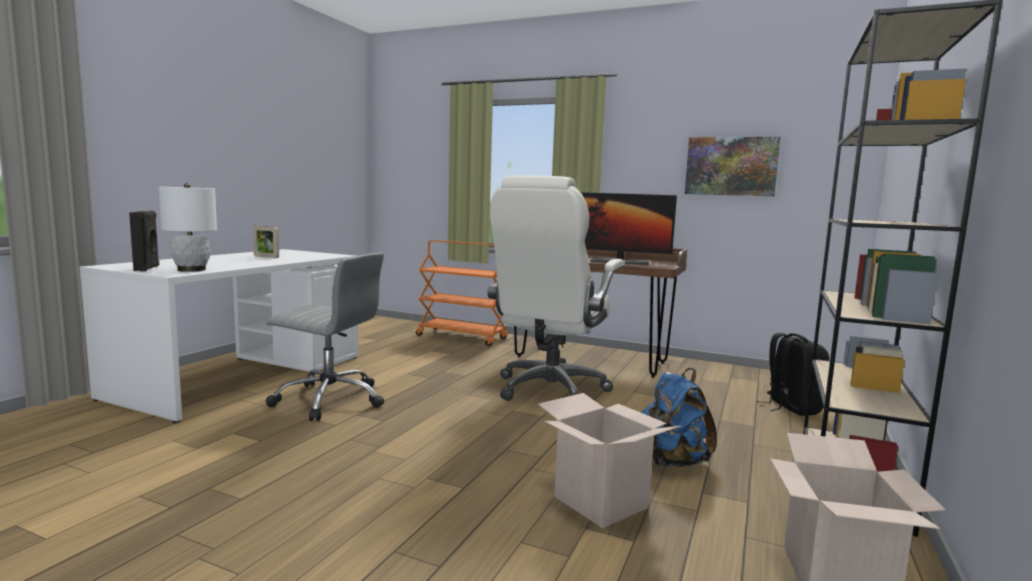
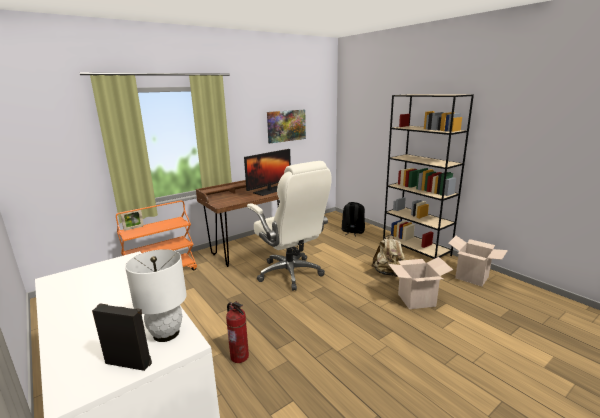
camera: 60 degrees left, 10 degrees up
picture frame [253,226,279,258] -> picture frame moved to [120,209,144,231]
grey office chair [266,253,384,421] -> fire extinguisher [226,301,249,363]
blue backpack [641,368,717,467] -> beige backpack [371,234,405,277]

